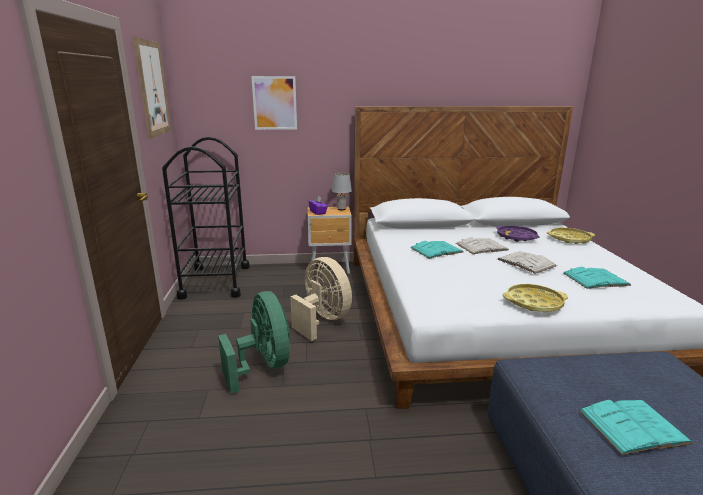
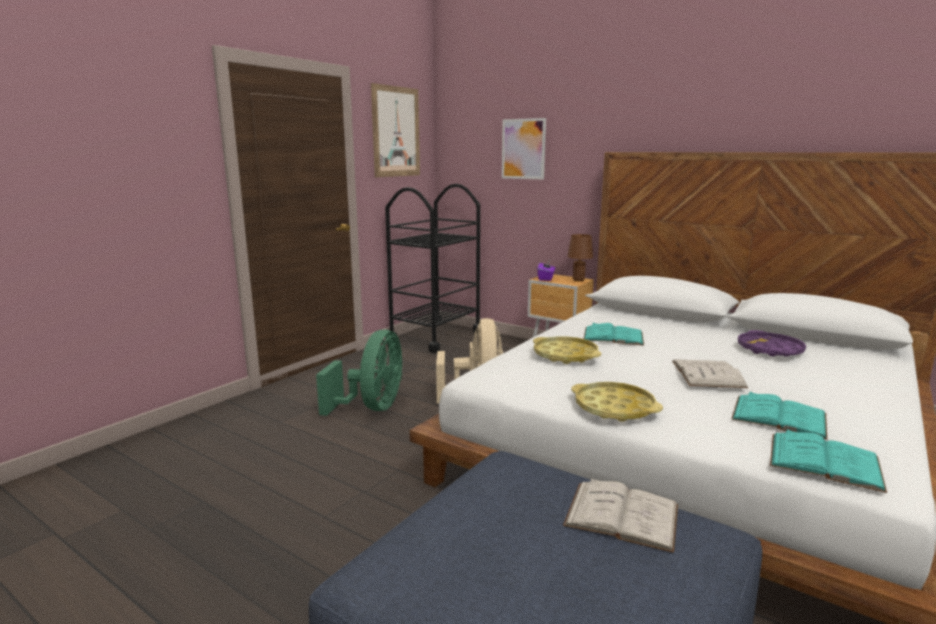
camera: 40 degrees right, 5 degrees down
grey table lamp [332,172,352,210] -> brown table lamp [567,234,593,281]
white book [456,238,509,254] -> white book moved to [563,478,678,553]
yellow tray [547,228,595,244] -> yellow tray moved to [533,336,601,364]
turquoise book [579,400,693,455] -> turquoise book moved to [770,429,887,493]

